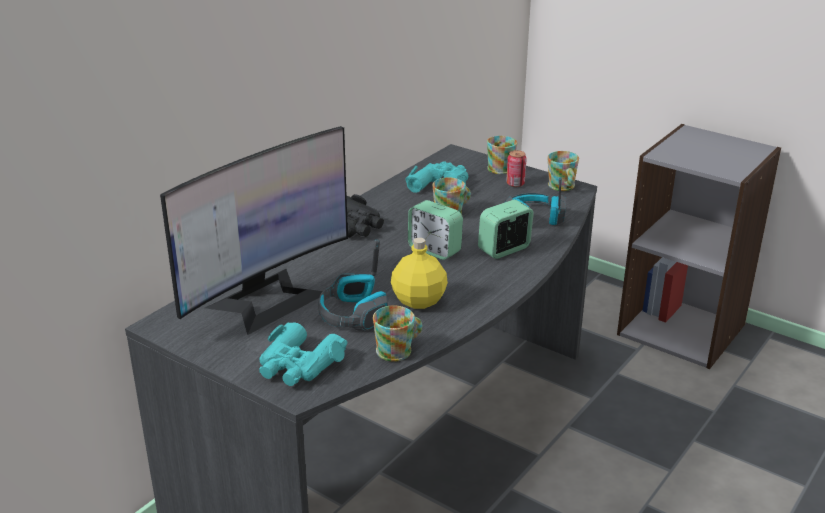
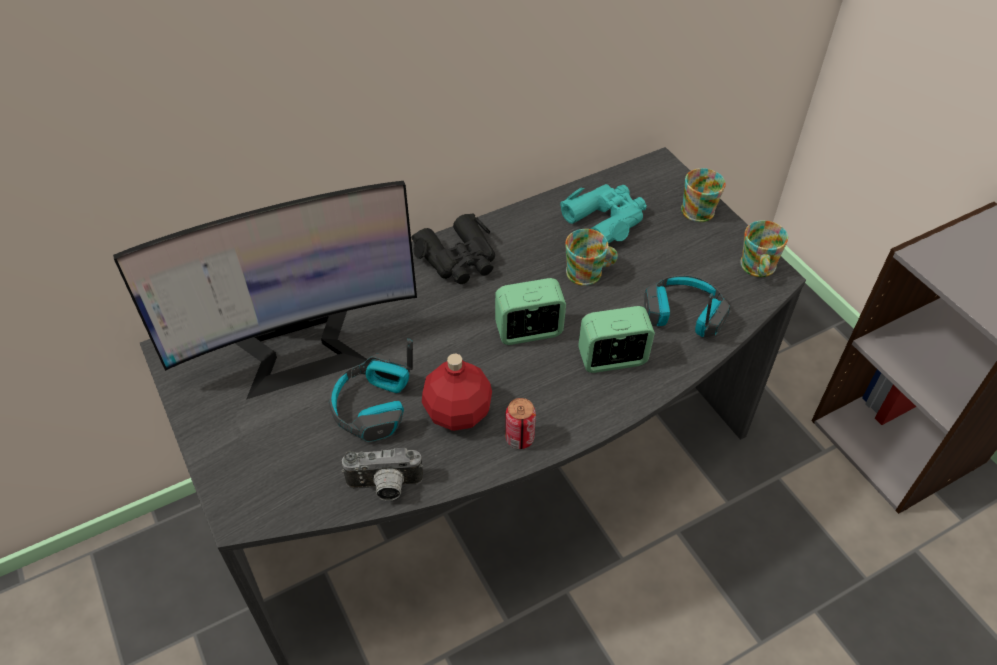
camera: 25 degrees right, 20 degrees up
turquoise binoculars [259,322,348,386] -> none
mug [373,305,422,362] -> camera [341,448,423,501]
yellow bottle [391,238,448,309] -> red bottle [422,354,492,431]
alarm clock [408,200,463,260] -> alarm clock turned 105 degrees clockwise [495,278,566,345]
can [506,150,527,187] -> can moved to [506,398,536,449]

